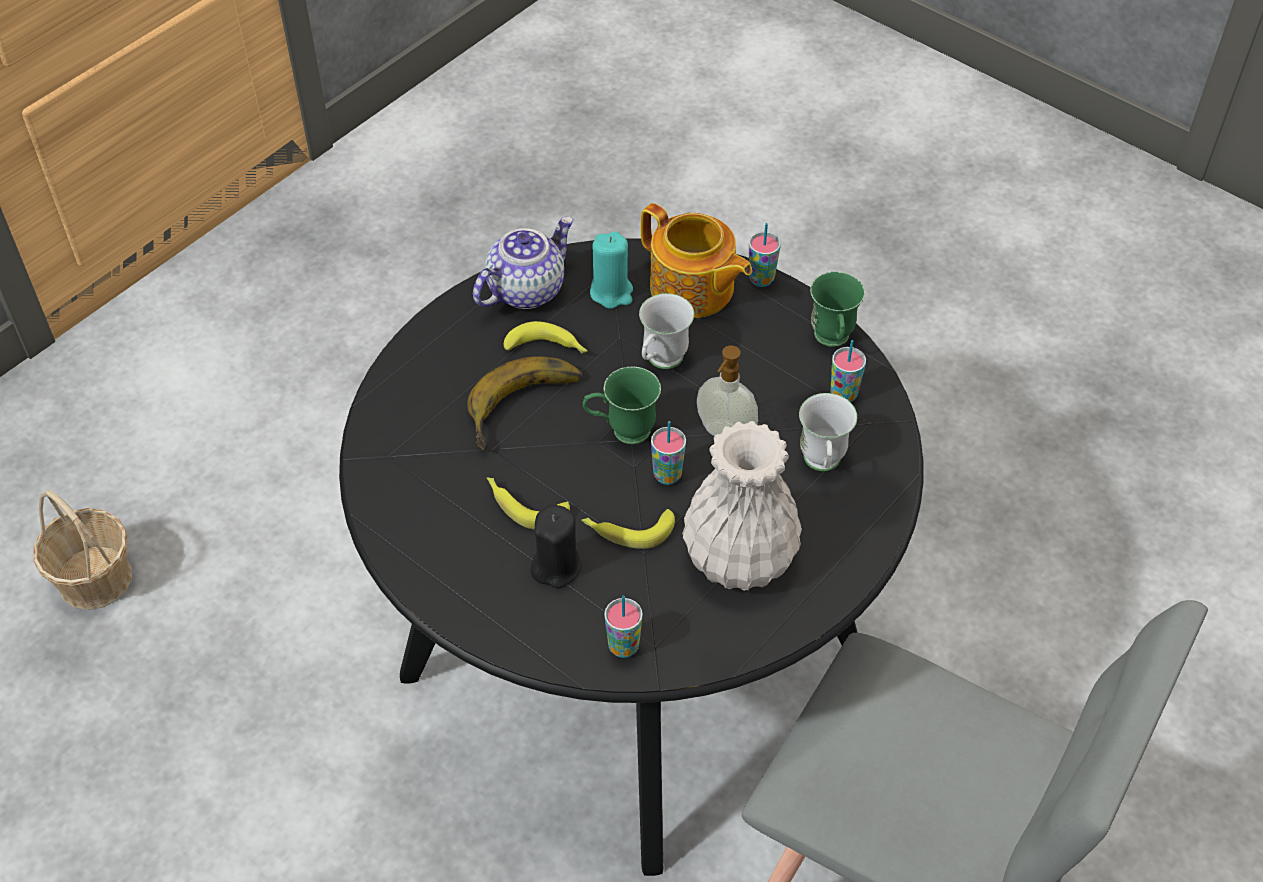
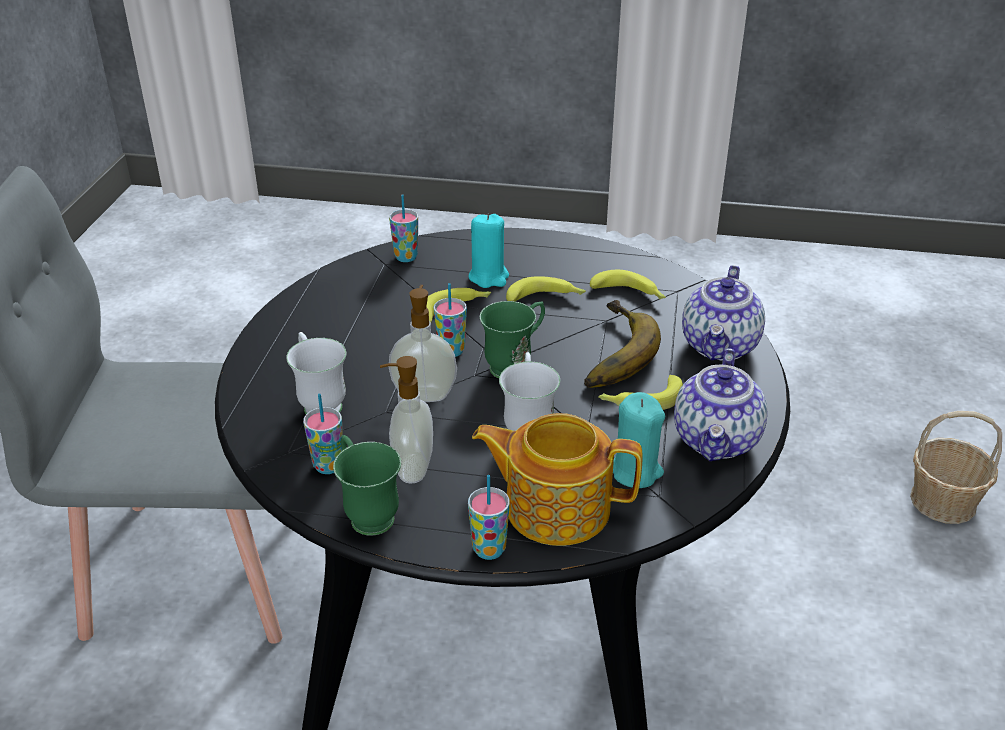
camera: 150 degrees right, 15 degrees down
black candle [530,504,582,588] -> turquoise candle [468,213,509,288]
white vase [682,421,802,591] -> none
none -> soap dispenser [380,356,433,483]
none -> banana [590,270,666,300]
none -> teapot [682,265,765,361]

